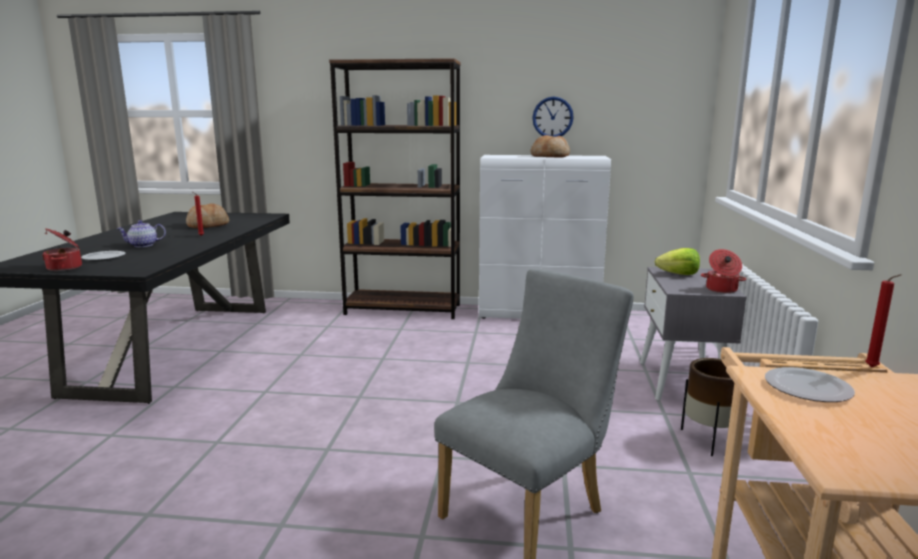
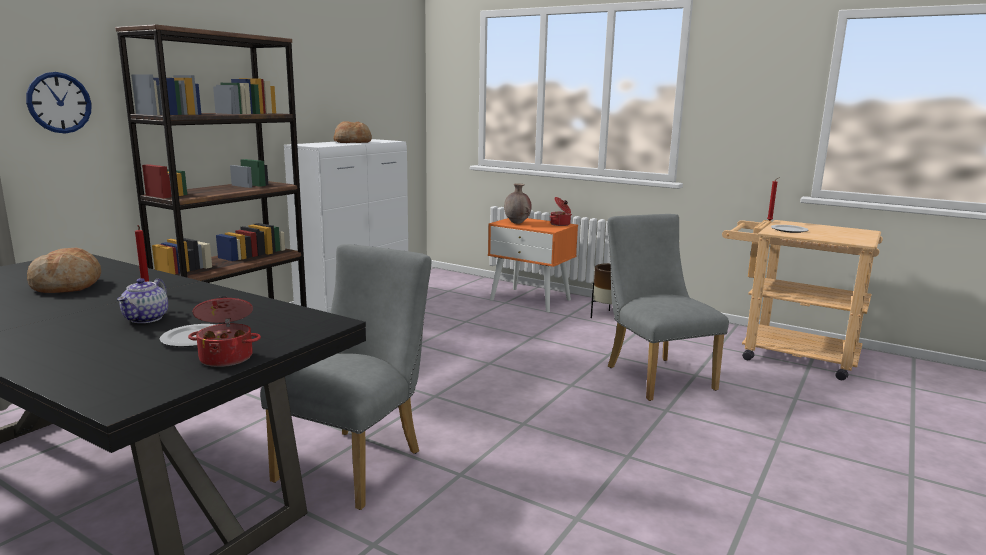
camera: 65 degrees left, 0 degrees up
wall clock [532,97,574,137] -> wall clock moved to [26,72,91,133]
grey nightstand [640,267,747,400] -> orange nightstand [488,218,578,312]
lettuce [655,248,700,275] -> brown vase [504,183,531,224]
none -> grey chair [260,244,431,510]

